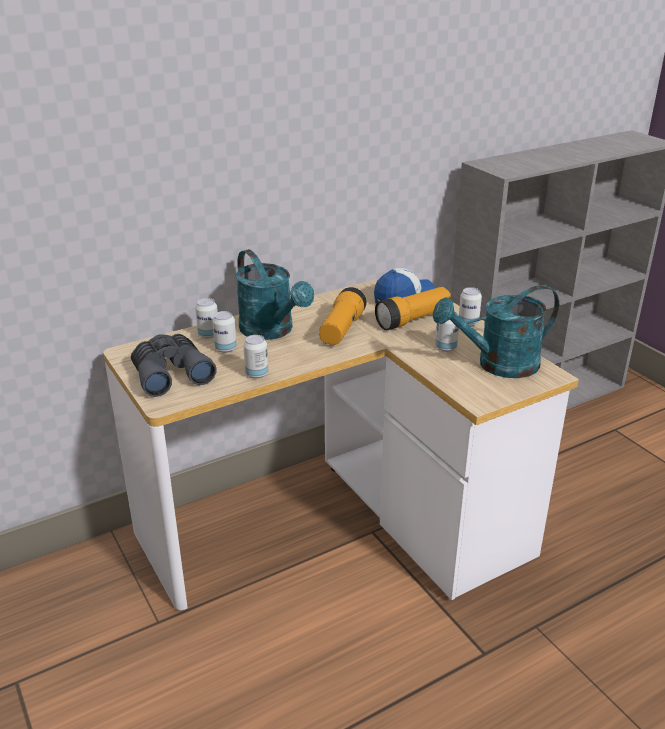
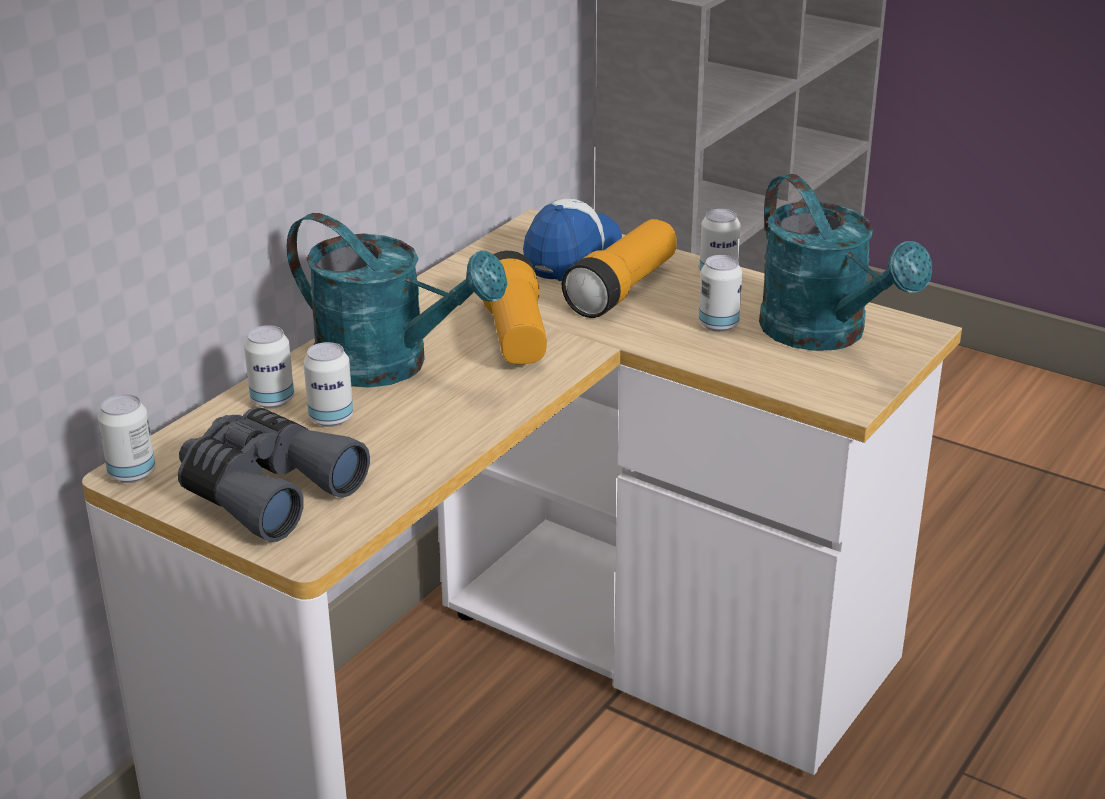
camera: 25 degrees left, 0 degrees up
can [243,335,268,378] -> can moved to [98,394,155,483]
turquoise watering can [433,285,559,378] -> turquoise watering can turned 75 degrees counterclockwise [759,174,932,351]

